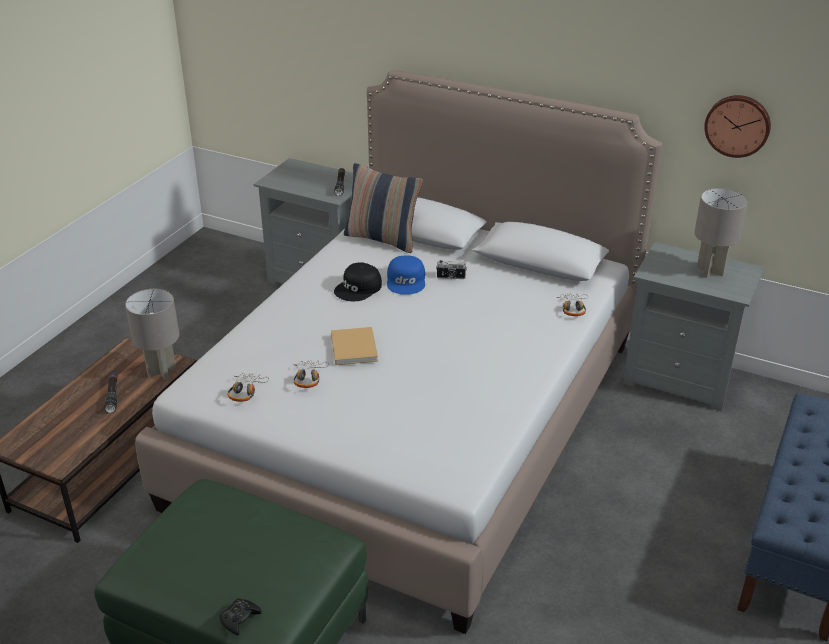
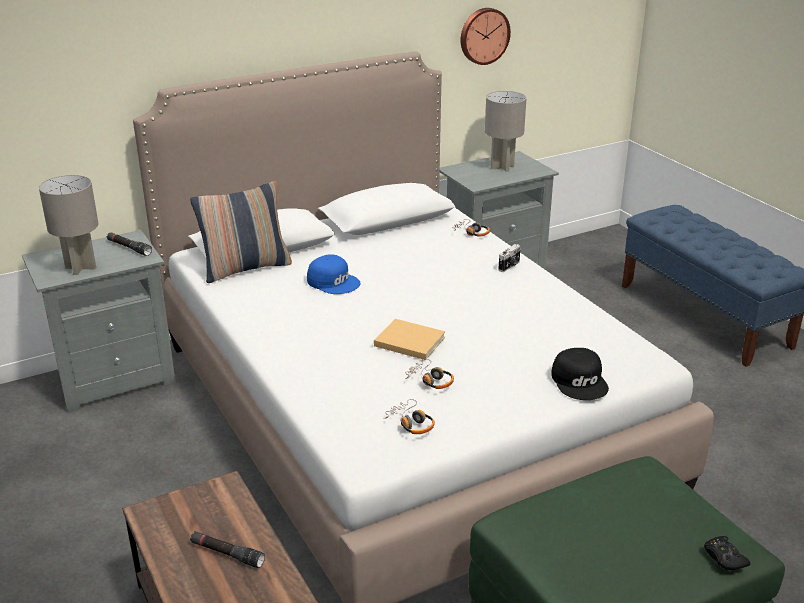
camera: 55 degrees left, 5 degrees down
grey table lamp [125,289,179,380] -> grey table lamp moved to [39,175,99,275]
black cap [334,262,382,301] -> black cap moved to [551,348,609,400]
camera [436,260,467,279] -> camera moved to [498,244,521,272]

